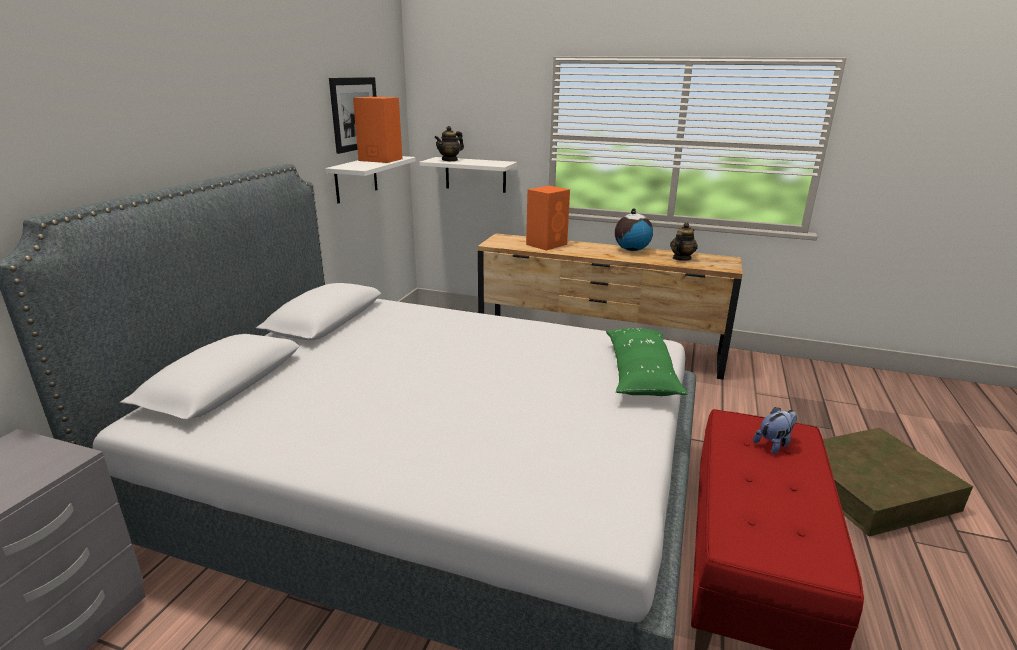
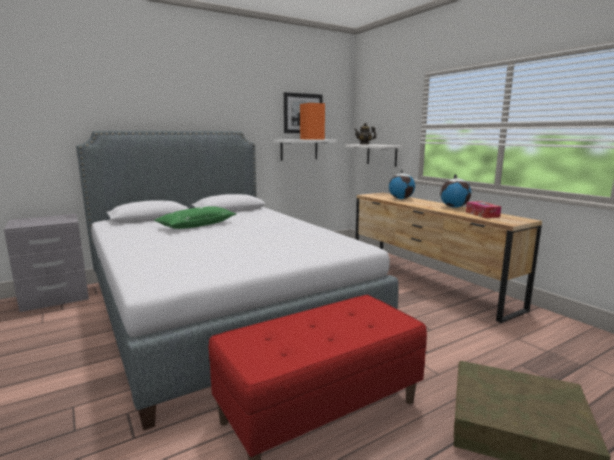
camera: 40 degrees right, 10 degrees down
orange speaker [526,186,570,251] -> globe [389,170,415,199]
green pillow [606,328,688,396] -> green pillow moved to [154,206,236,229]
teapot [670,223,698,261] -> tissue box [466,201,501,218]
plush toy [753,407,797,454] -> none

